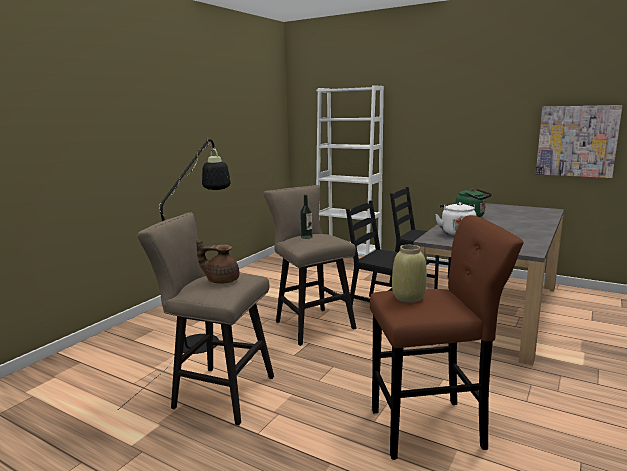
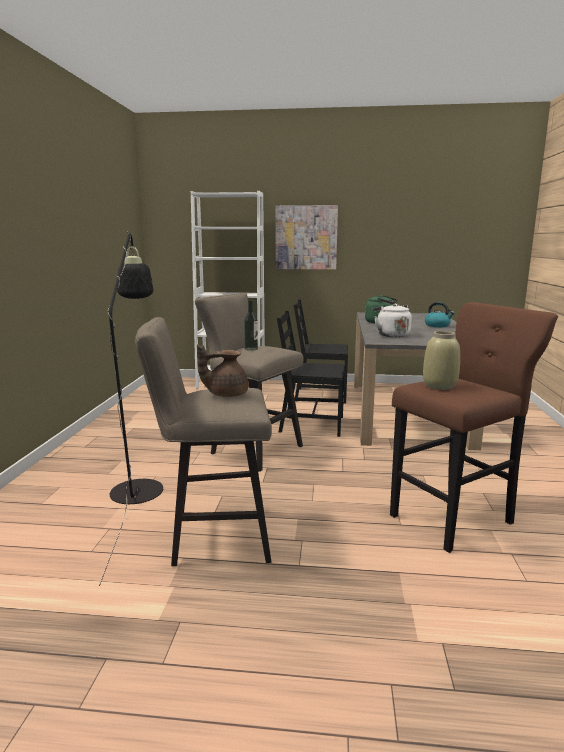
camera: 25 degrees left, 0 degrees up
picture [536,105,622,178] -> picture moved to [275,205,338,270]
none -> kettle [425,302,455,327]

